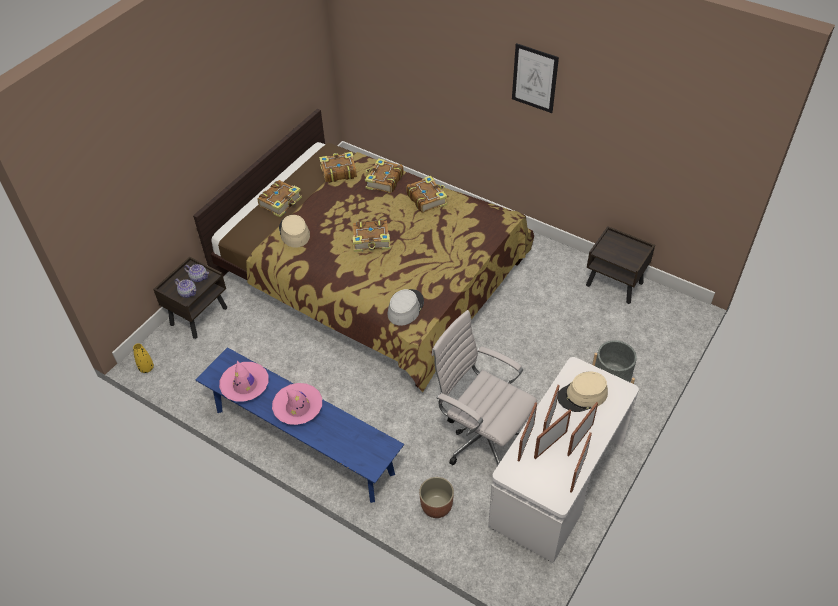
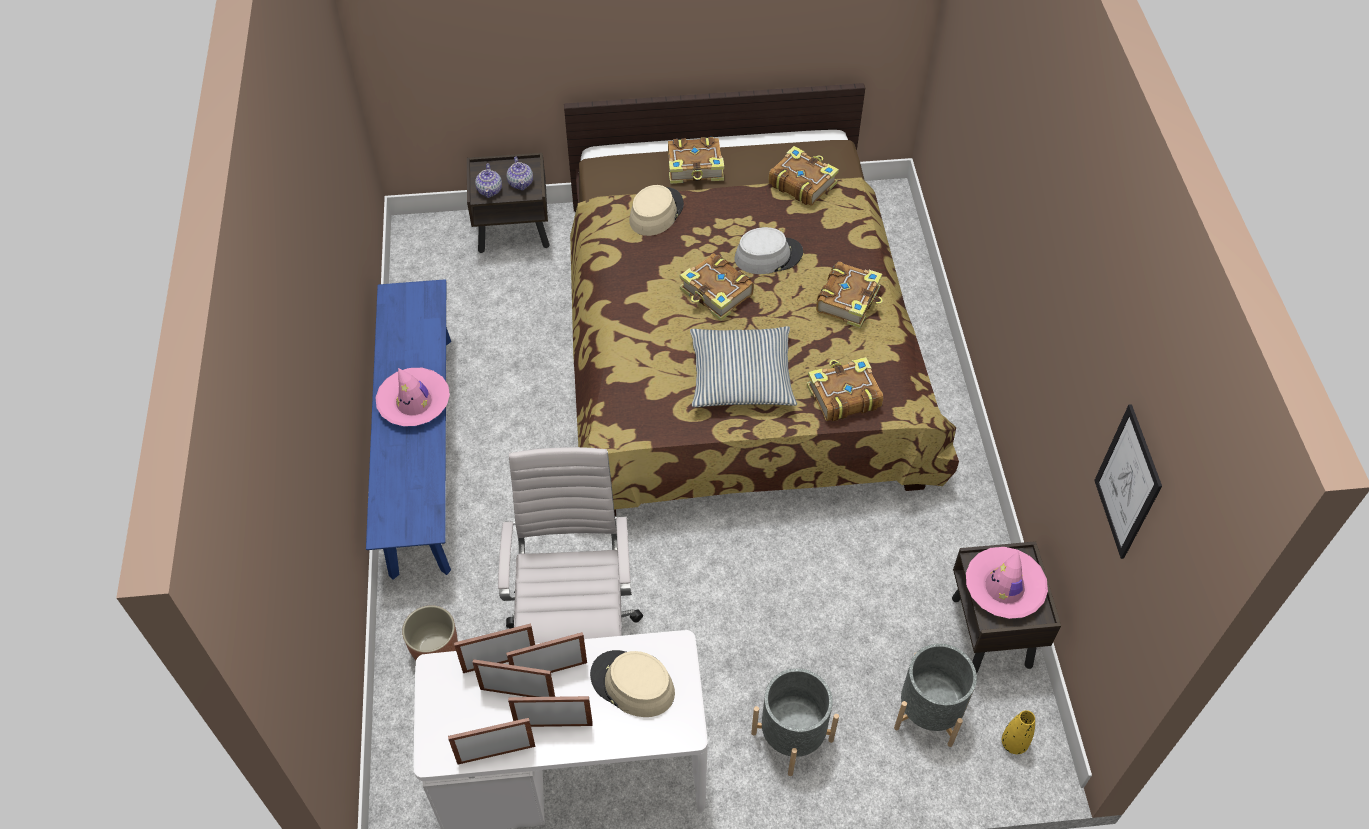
camera: 50 degrees right, 5 degrees up
yellow vase [133,343,154,373] -> yellow vase moved to [1002,710,1035,754]
pink hat [219,361,269,402] -> pink hat moved to [966,547,1048,619]
book [365,158,404,193] -> book moved to [807,357,883,422]
grey hat [387,289,424,326] -> grey hat moved to [734,227,803,274]
picture [512,43,559,113] -> picture moved to [1094,404,1162,559]
none -> pillow [690,326,797,407]
none -> grey planter [894,644,977,747]

